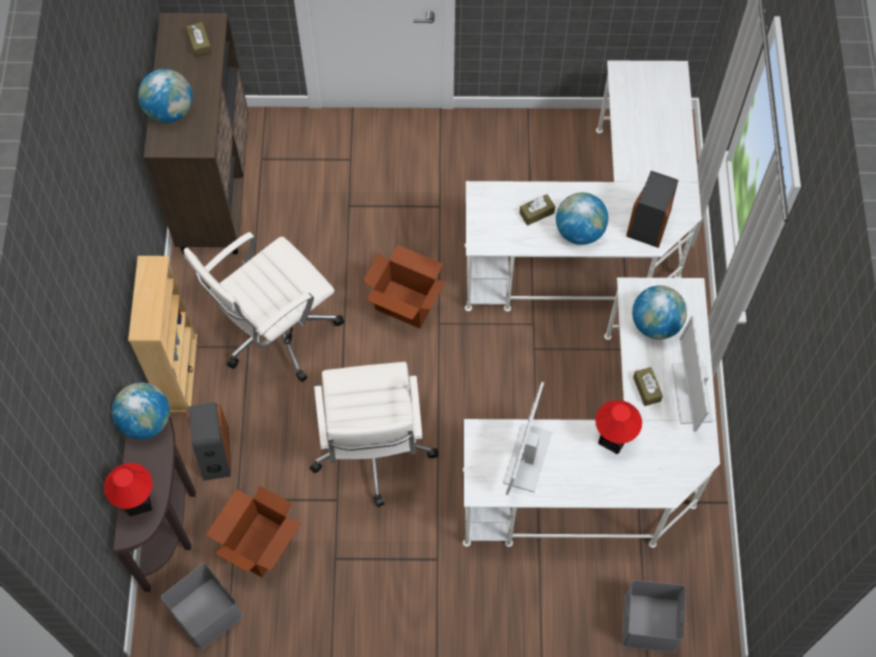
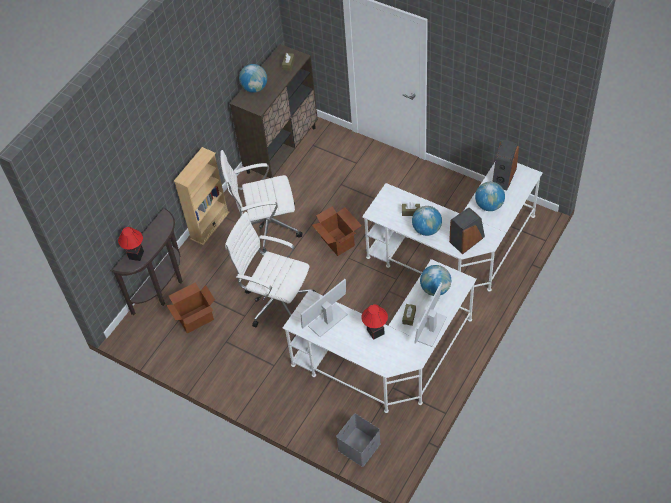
camera: 35 degrees right, 10 degrees down
globe [112,383,170,439] -> globe moved to [475,182,505,211]
grey storage box [161,563,243,650] -> none
speaker [186,402,231,481] -> speaker moved to [492,139,519,190]
white office chair [310,362,439,507] -> white office chair turned 90 degrees clockwise [225,212,316,327]

